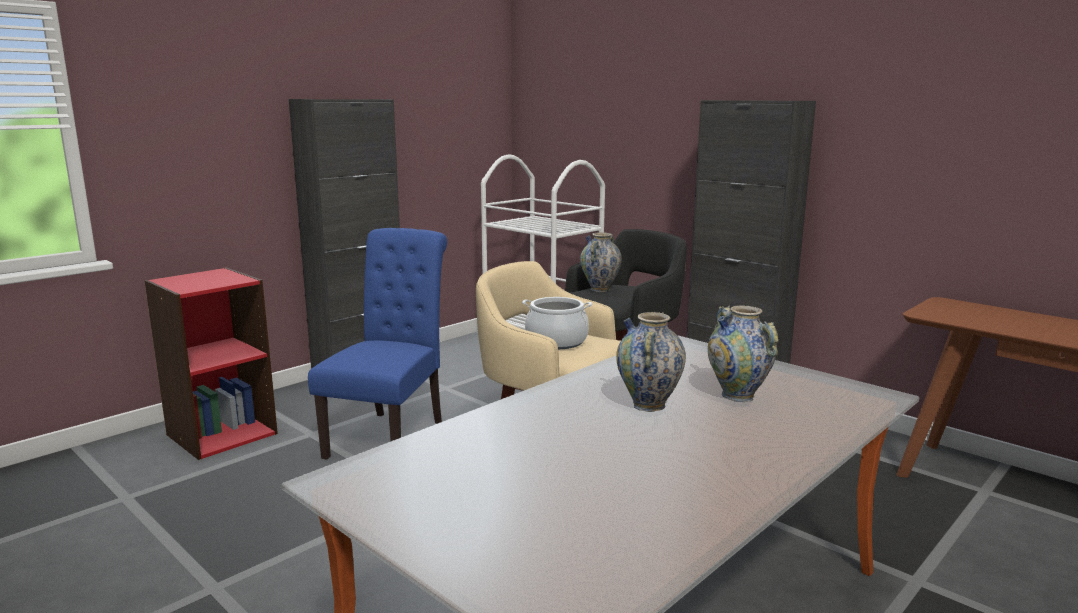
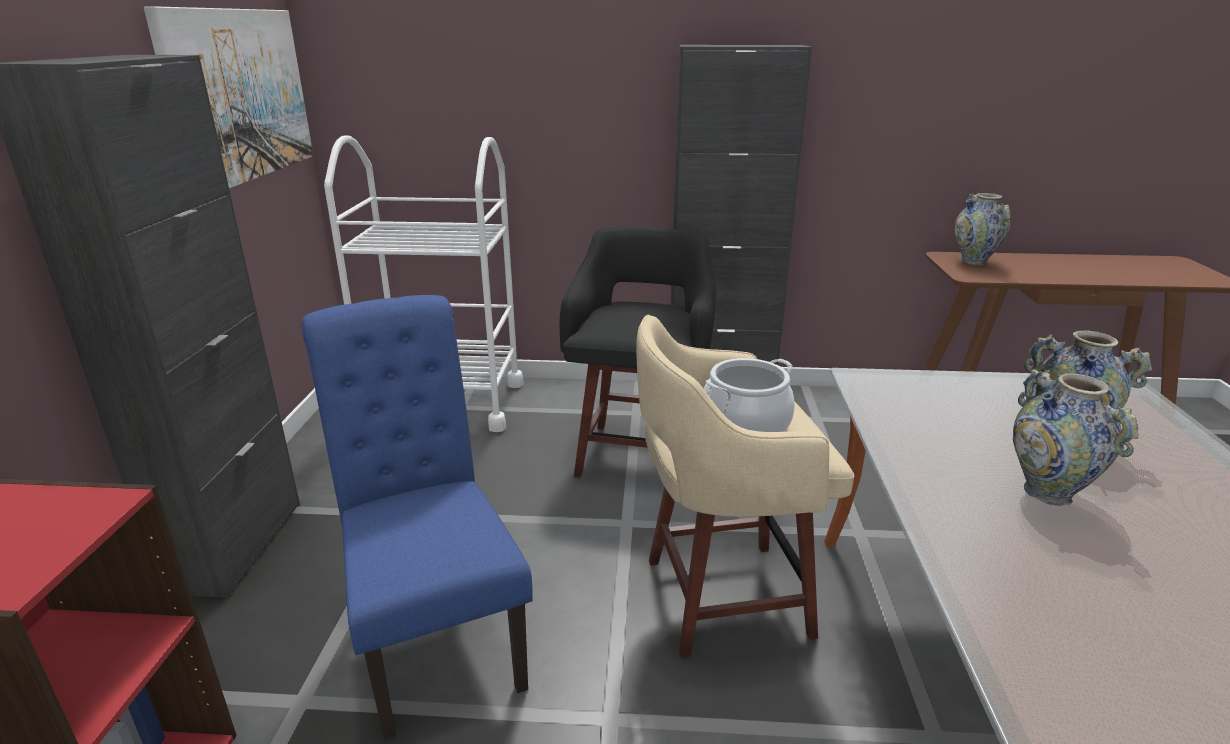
camera: 40 degrees left, 10 degrees up
vase [580,232,622,292] -> vase moved to [954,193,1011,266]
none -> picture [144,6,313,188]

